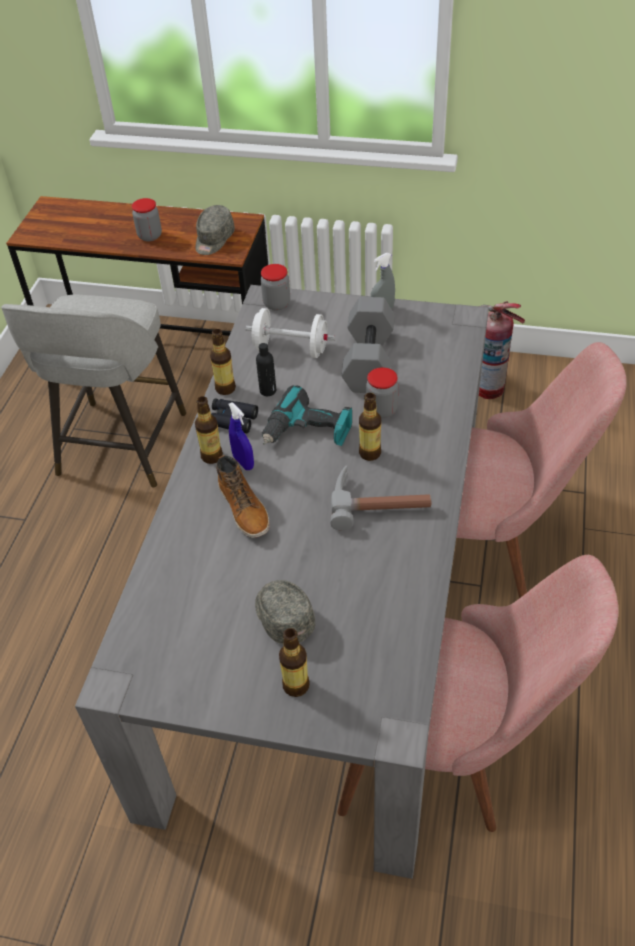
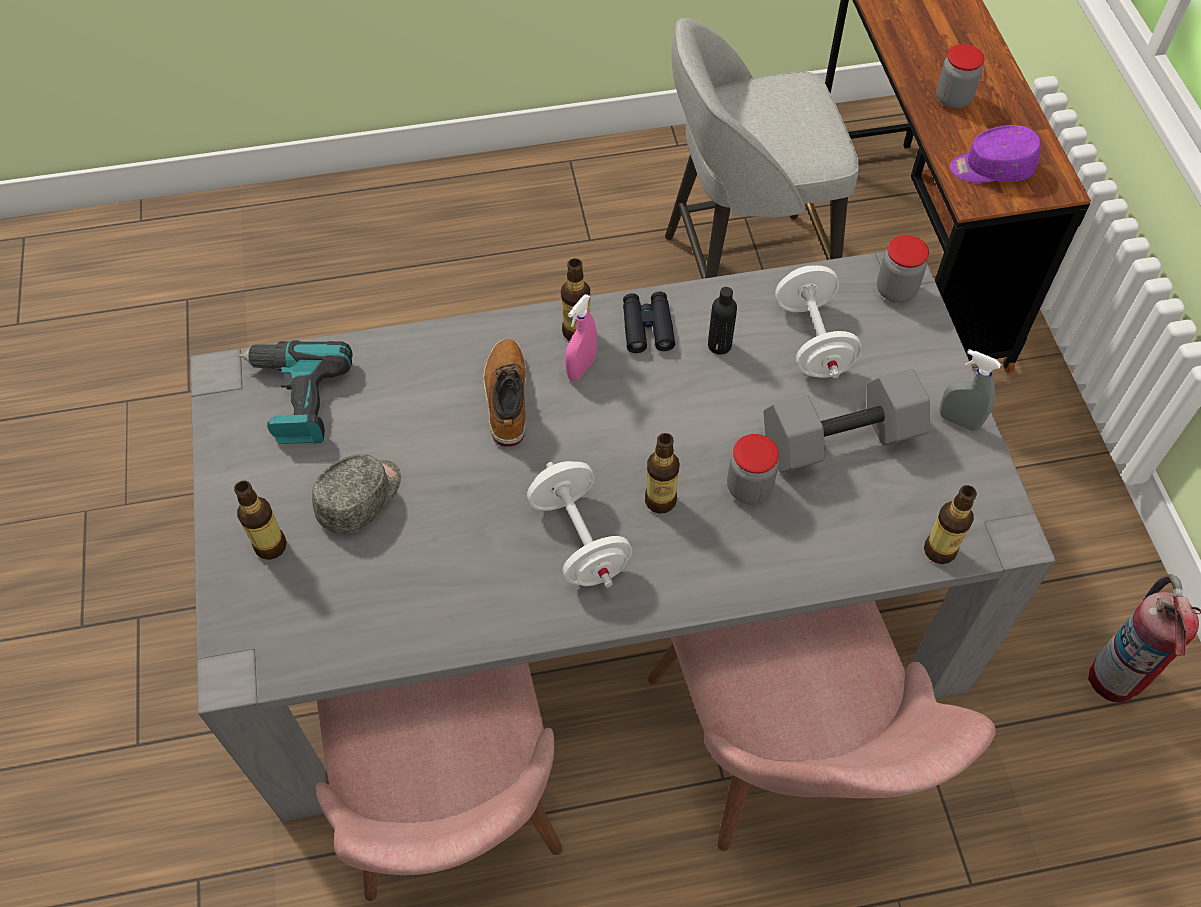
camera: 65 degrees right, 10 degrees up
grey cap [195,205,235,255] -> purple cap [950,125,1041,183]
bottle [210,329,236,395] -> bottle moved to [924,485,977,564]
boot [216,455,270,538] -> boot turned 135 degrees clockwise [483,339,526,447]
blue spray bottle [228,402,254,470] -> pink spray bottle [565,294,597,381]
power drill [262,385,352,446] -> power drill moved to [238,340,353,444]
hammer [330,466,431,531] -> white dumbbell [527,461,632,587]

